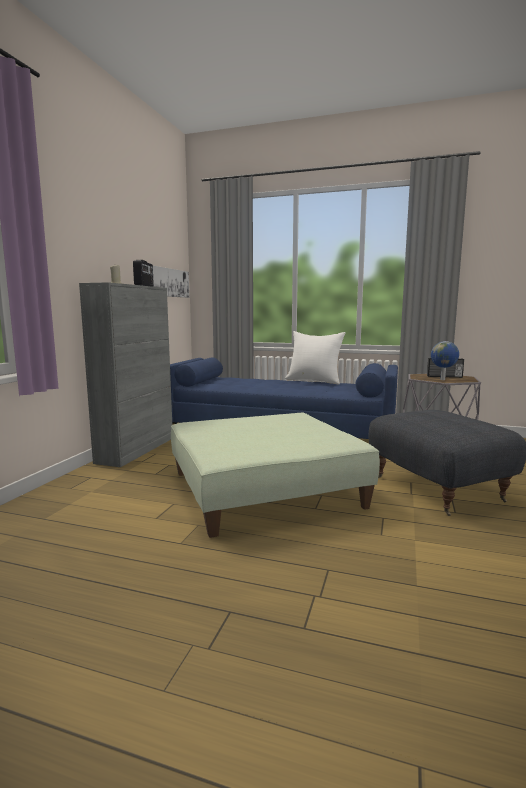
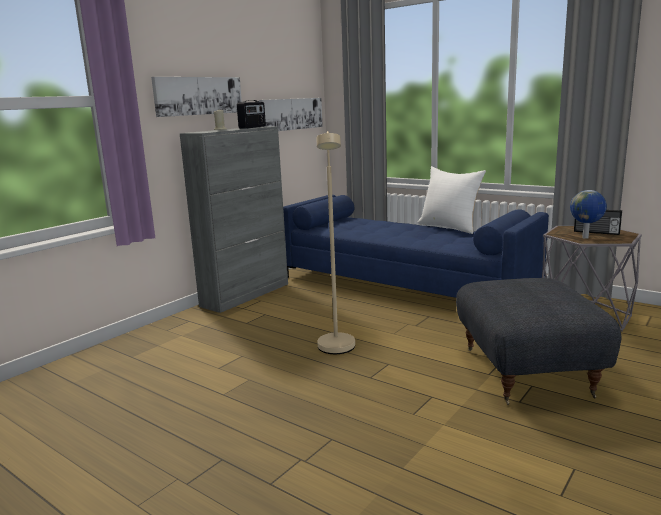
camera: 20 degrees right, 5 degrees up
green ottoman [171,412,380,538] -> beige floor lamp [316,131,355,354]
none -> picture [151,77,242,117]

